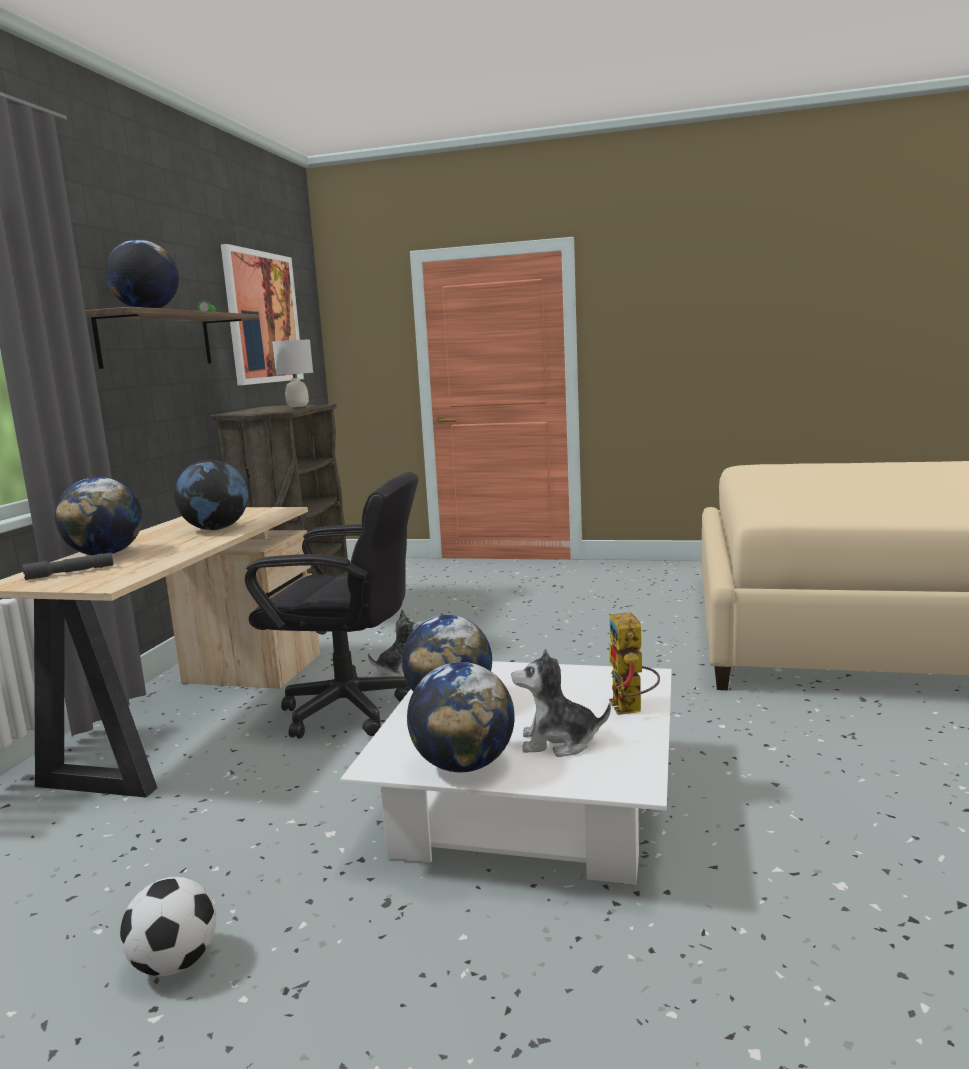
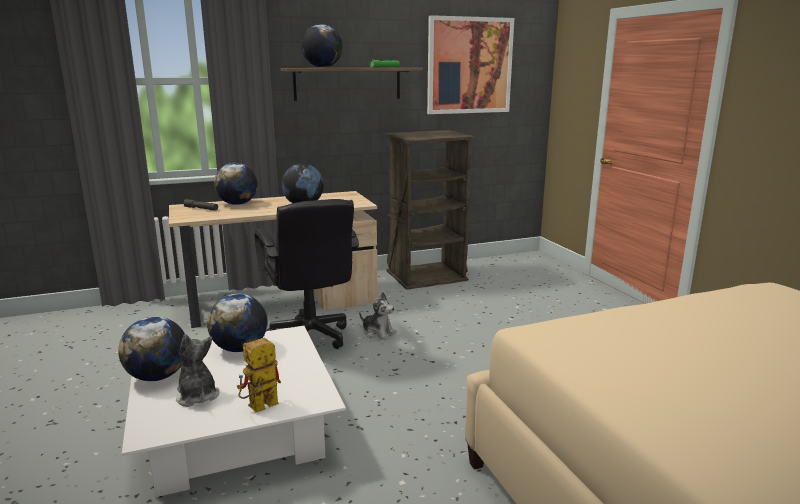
camera: 55 degrees right, 5 degrees up
football [120,877,216,976] -> none
grey table lamp [272,340,313,407] -> none

